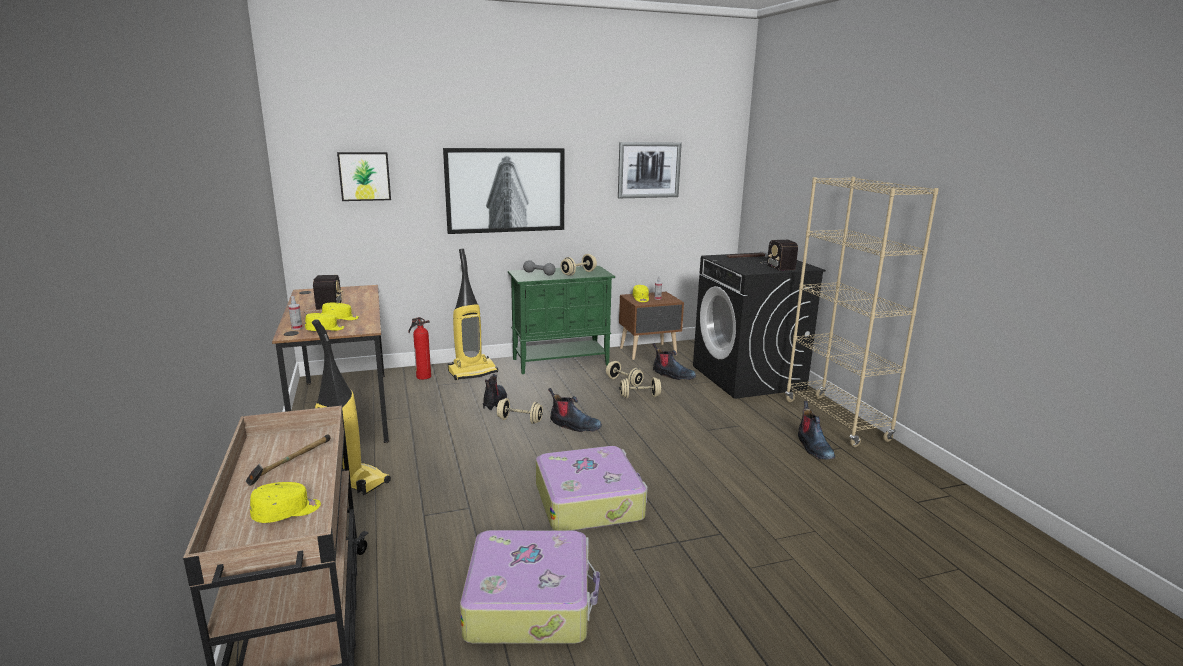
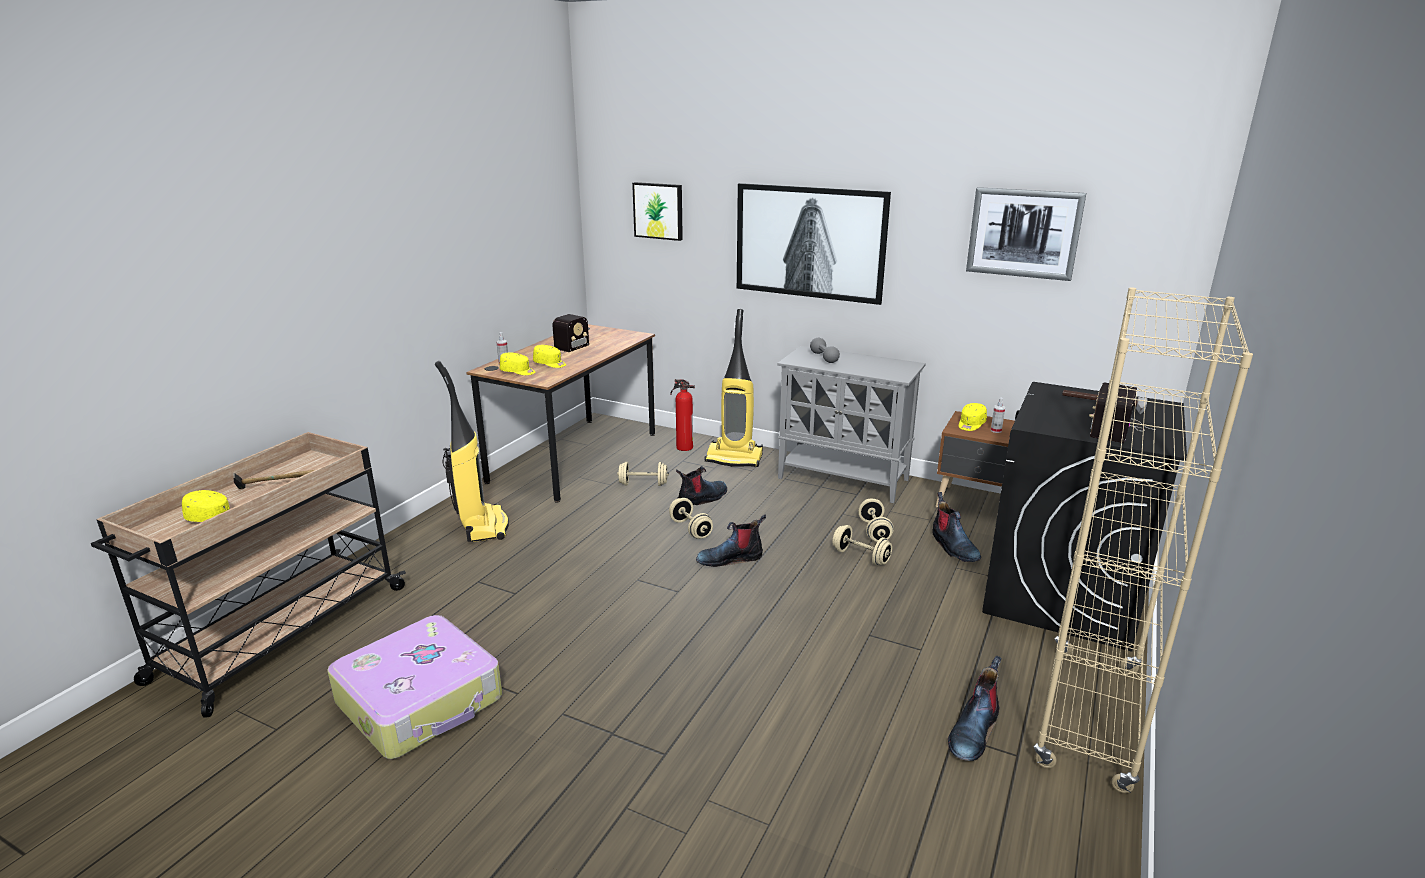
camera: 45 degrees right, 5 degrees up
green cabinet [508,266,615,374] -> grey cabinet [777,346,926,503]
suitcase [536,446,647,531] -> none
boot [548,388,602,432] -> boot turned 105 degrees clockwise [696,514,766,567]
beige dumbbell [561,254,597,276] -> beige dumbbell moved to [617,462,669,486]

